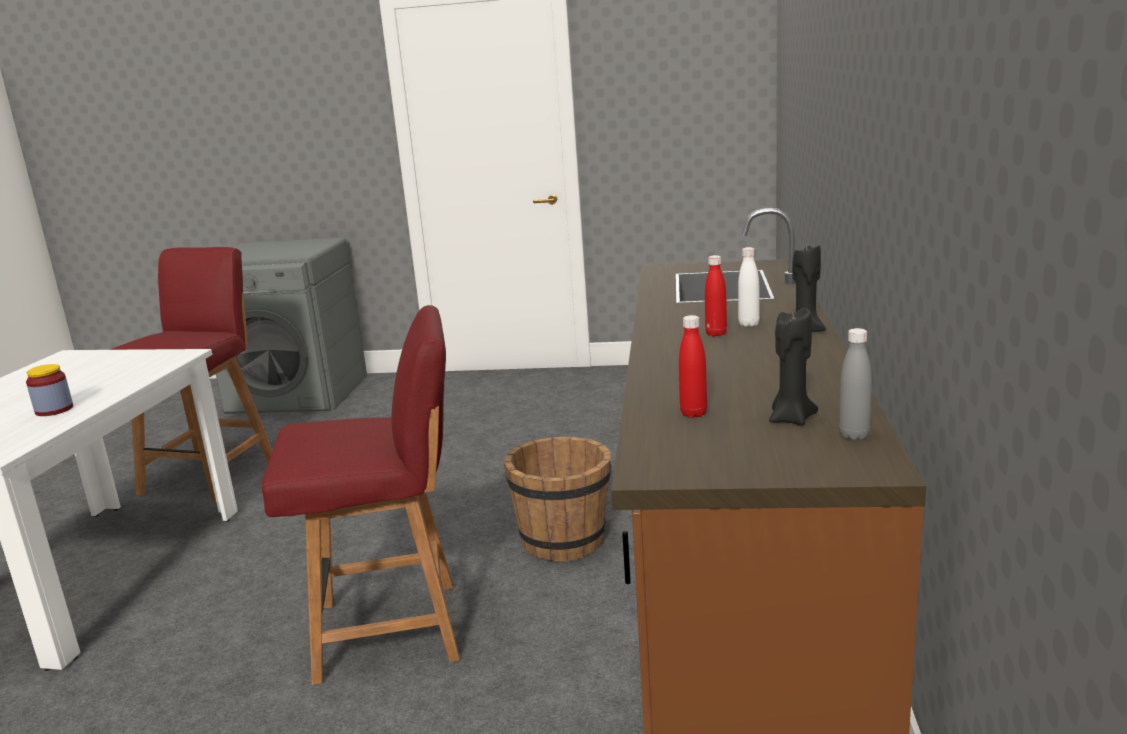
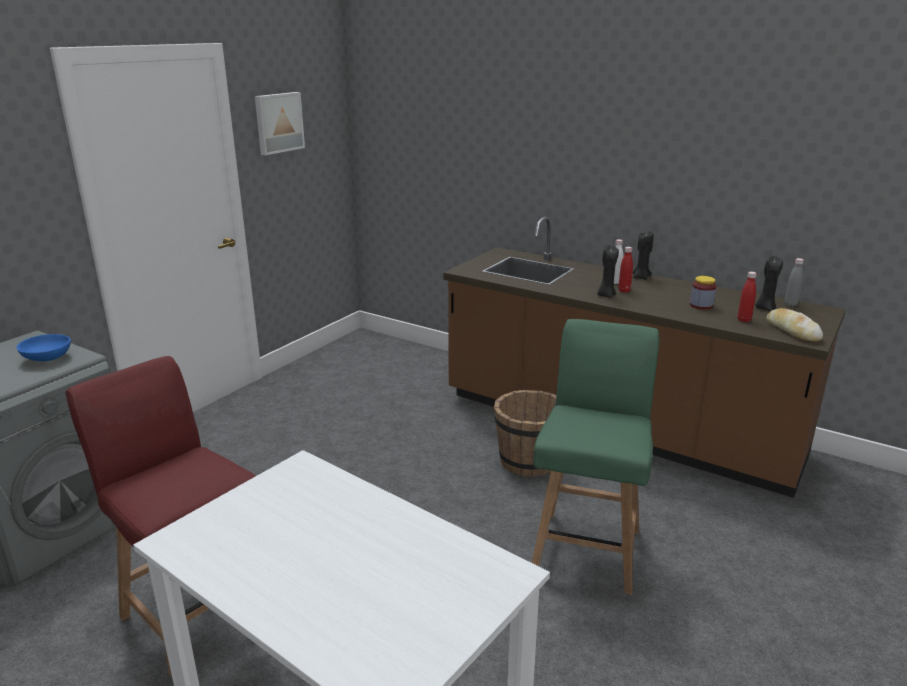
camera: 65 degrees left, 5 degrees up
jar [26,364,73,416] -> jar moved to [690,276,716,310]
red chair [262,305,460,685] -> green chair [532,319,659,595]
none -> blue bowl [16,334,71,361]
none -> picture [255,92,305,155]
none -> black candle [597,245,619,298]
none -> bread [766,308,823,342]

